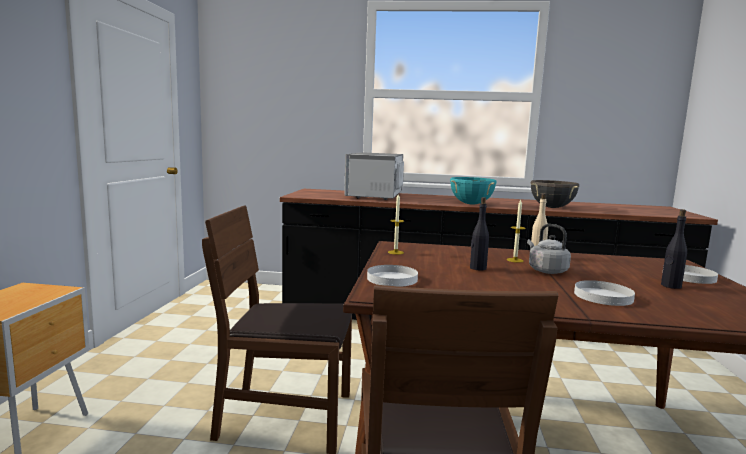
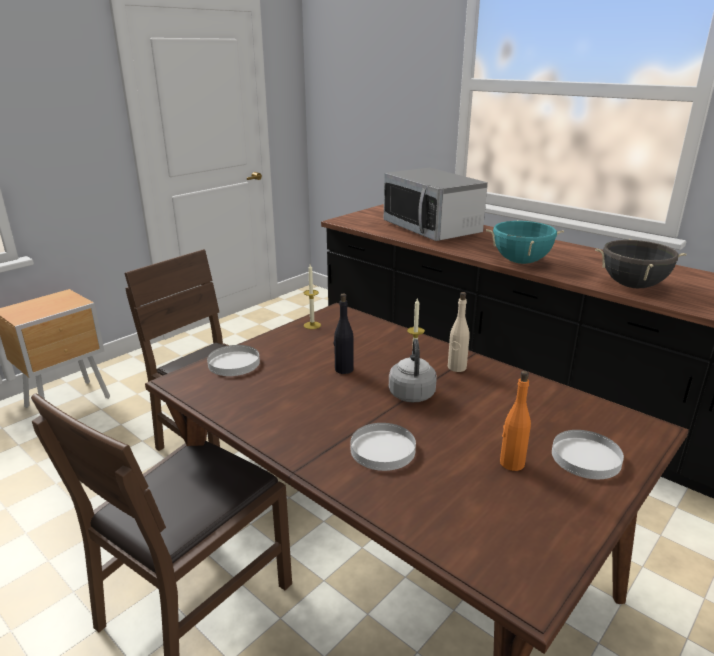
camera: 35 degrees right, 15 degrees up
microwave [344,152,404,200] -> microwave turned 75 degrees counterclockwise [384,168,488,241]
black bottle [661,209,687,289] -> orange bottle [500,371,531,471]

